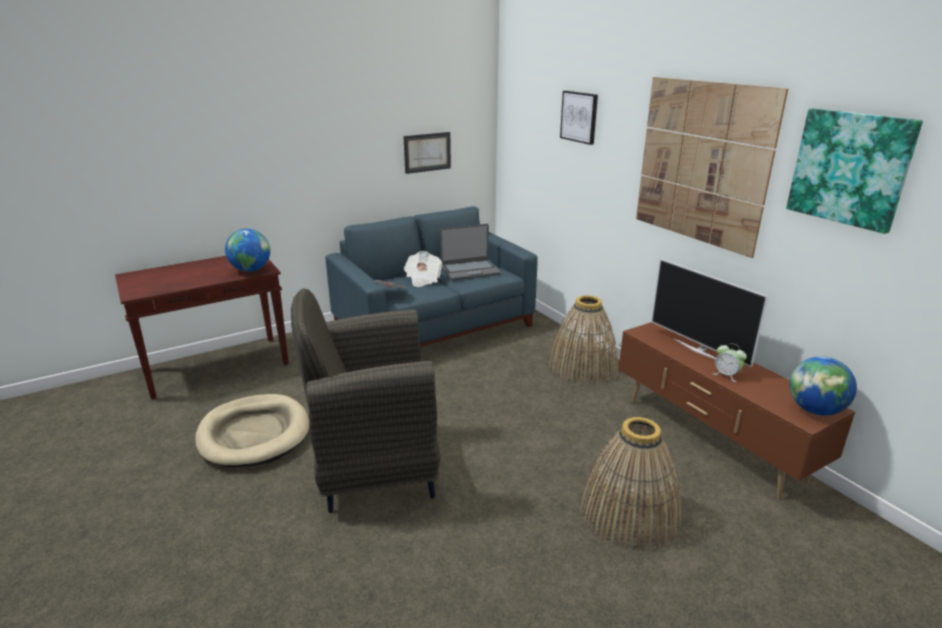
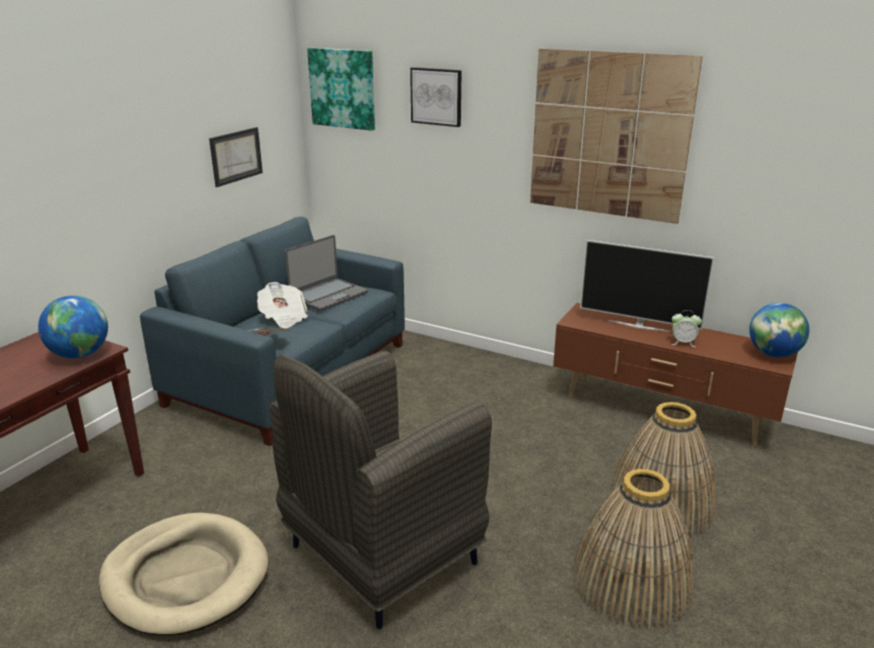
camera: 30 degrees left, 0 degrees up
basket [549,295,618,385] -> basket moved to [572,469,694,630]
picture [786,108,923,234] -> picture moved to [307,48,375,131]

